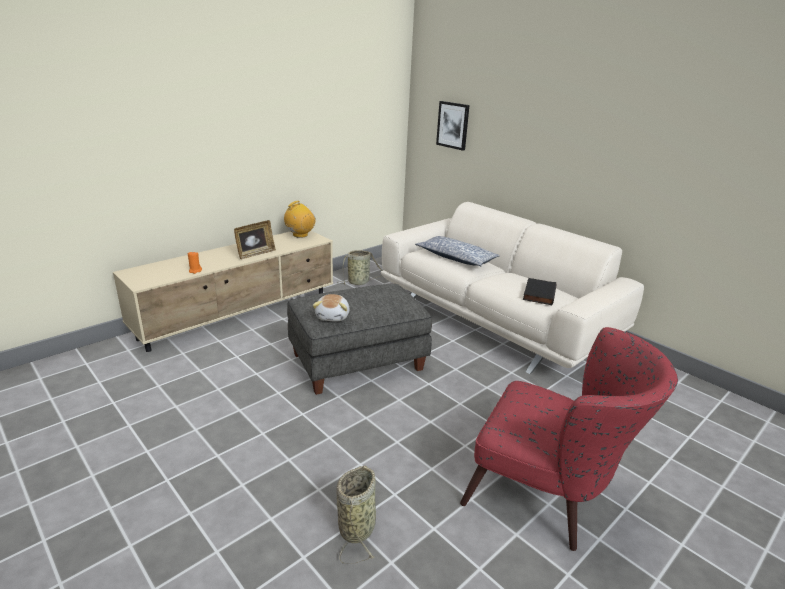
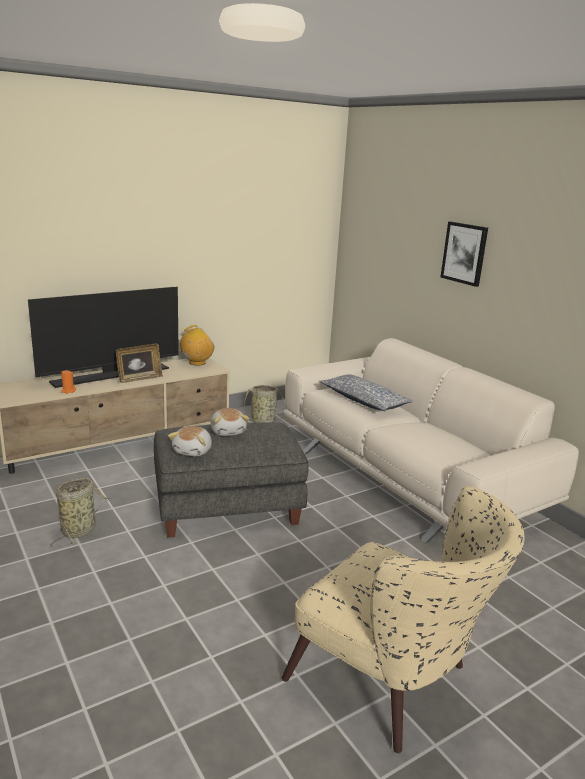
camera: 10 degrees right, 5 degrees down
basket [336,466,376,564] -> basket moved to [51,478,112,547]
picture [436,101,469,151] -> picture moved to [441,222,488,287]
red armchair [460,327,678,551] -> beige armchair [282,486,525,753]
black book [523,278,556,305] -> none
none -> television [28,287,179,388]
none -> plush toy [210,408,249,436]

